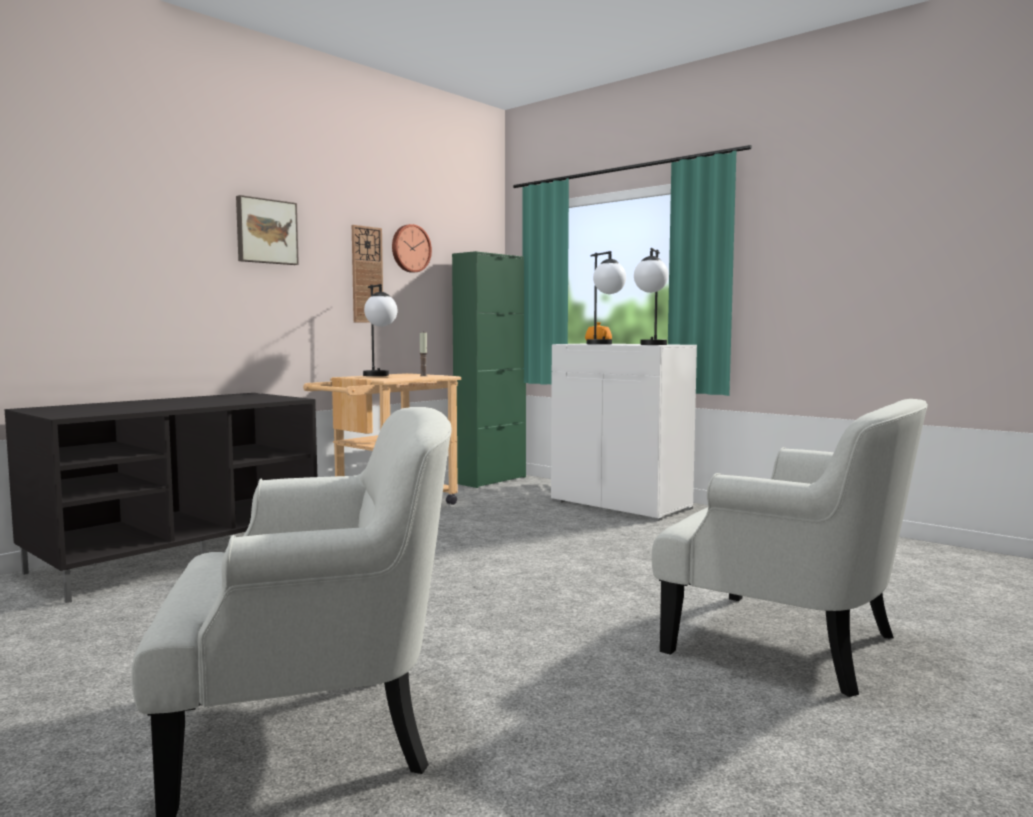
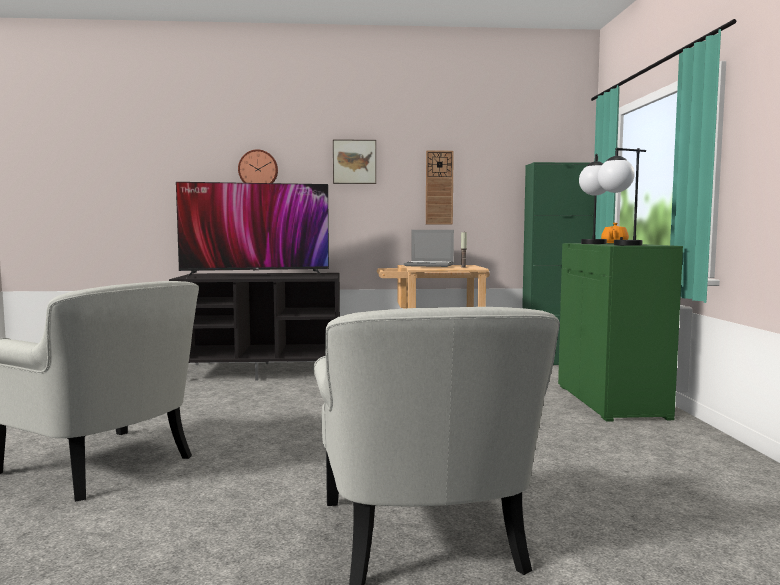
camera: 45 degrees right, 0 degrees up
table lamp [363,284,397,376] -> laptop [404,230,454,267]
wall clock [392,224,432,273] -> wall clock moved to [238,149,278,183]
white cabinet [551,343,697,521] -> green cabinet [558,243,683,422]
none -> television [176,182,329,278]

